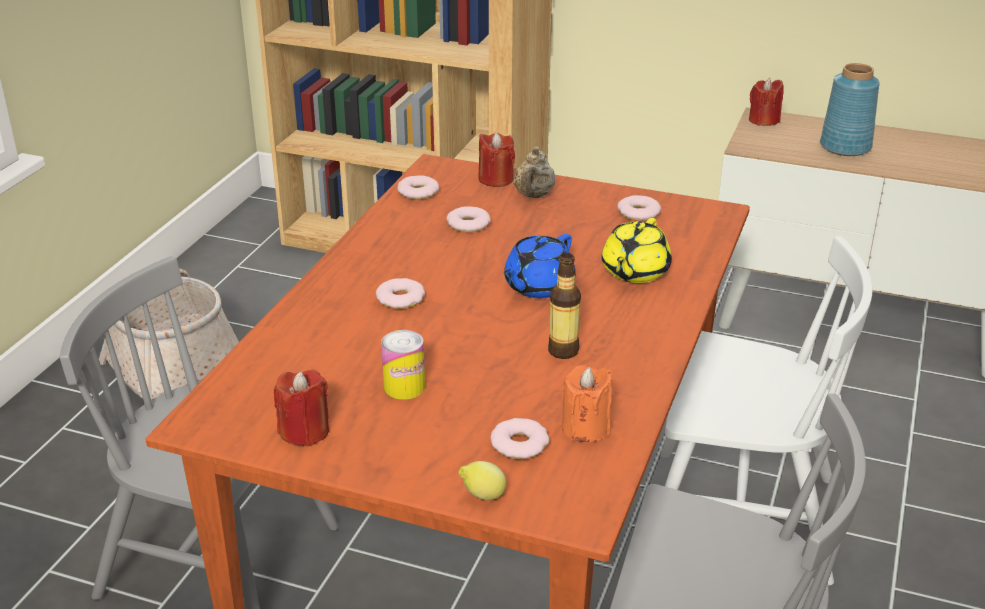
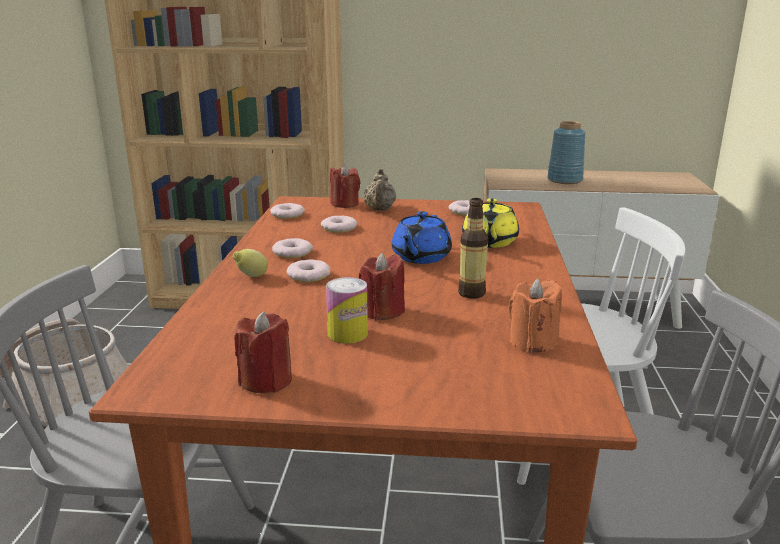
camera: 15 degrees left, 10 degrees down
lemon [458,461,506,500] -> lemon moved to [233,249,268,277]
donut [491,418,550,459] -> donut moved to [272,238,313,258]
red candle [749,78,784,126] -> red candle moved to [358,253,405,321]

